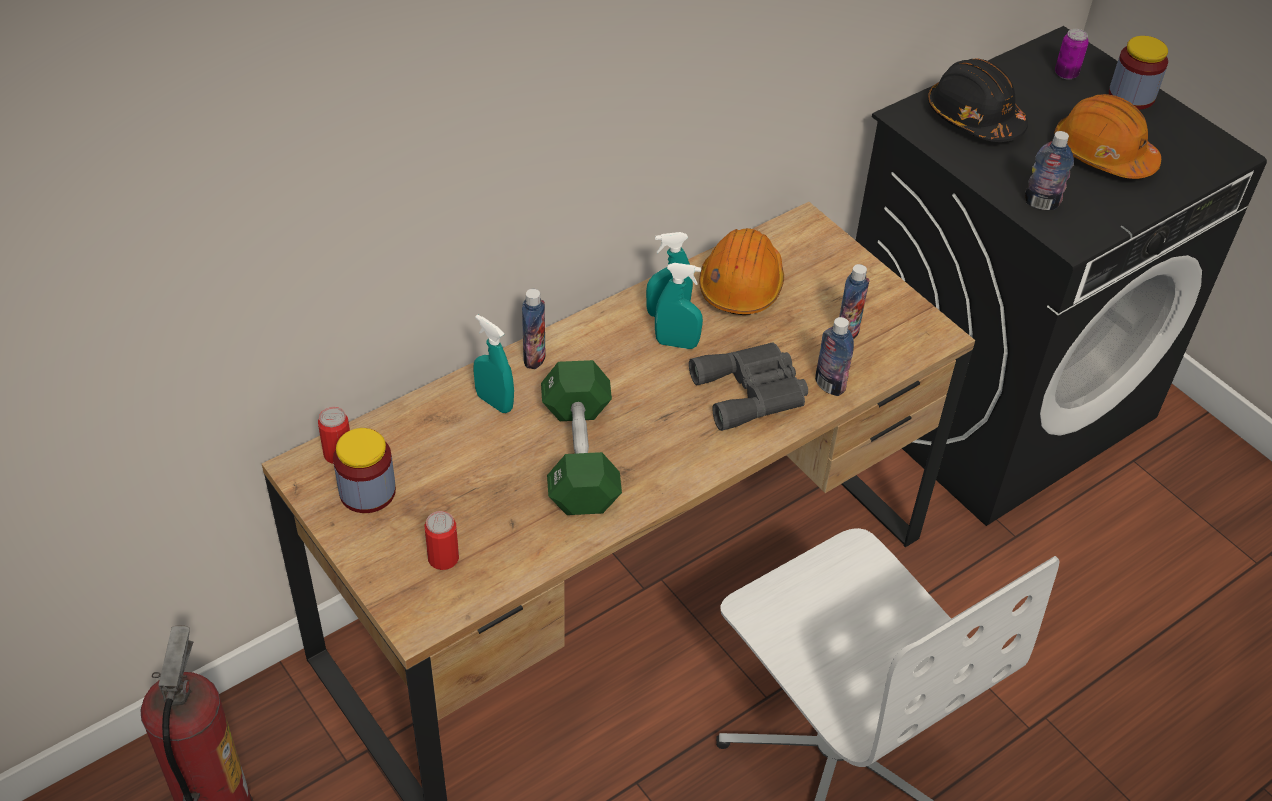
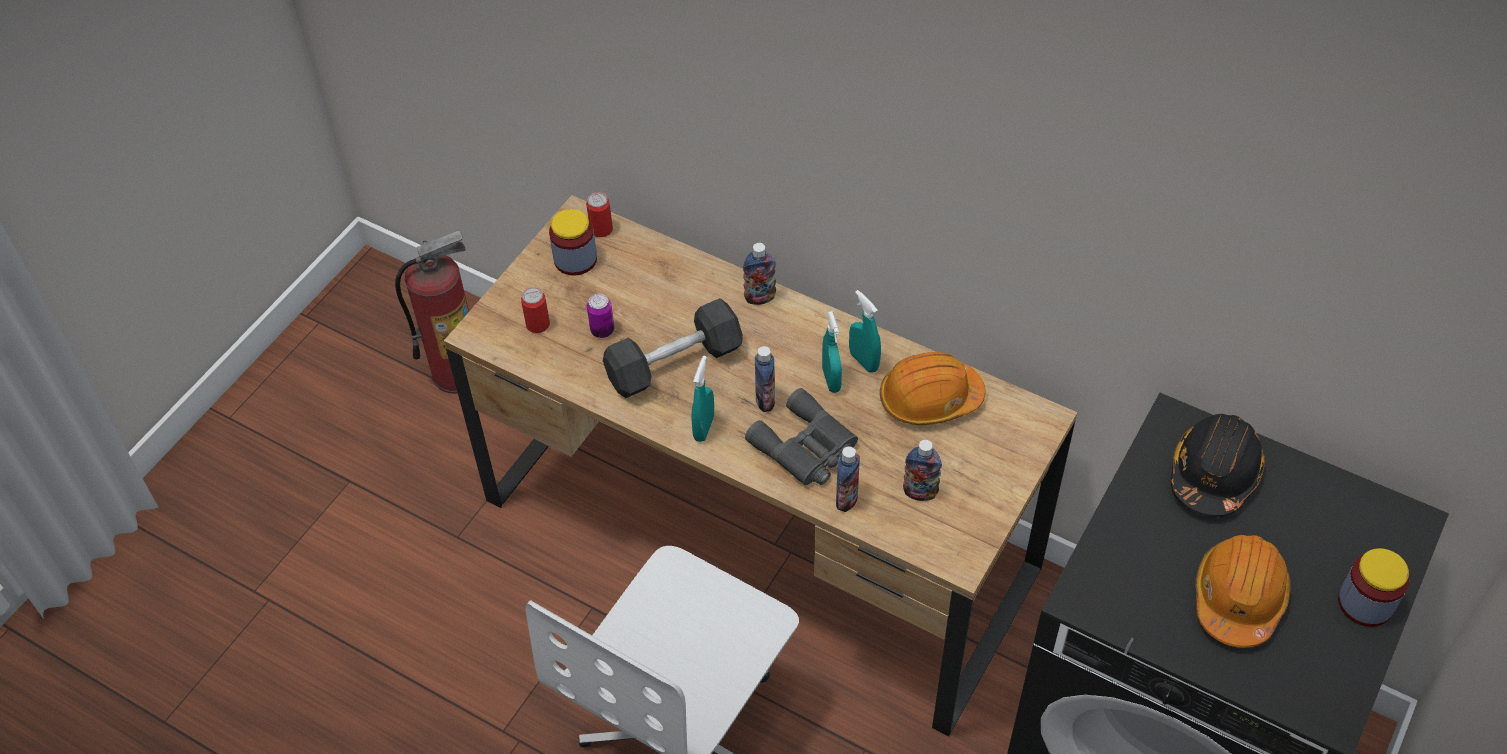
camera: 70 degrees right, 5 degrees up
turquoise spray bottle [473,314,514,413] -> turquoise spray bottle moved to [691,356,714,442]
green dumbbell [541,360,622,515] -> black dumbbell [603,298,743,398]
bottle [1025,131,1074,210] -> bottle moved to [755,346,775,412]
can [1055,29,1089,79] -> can moved to [587,294,614,338]

